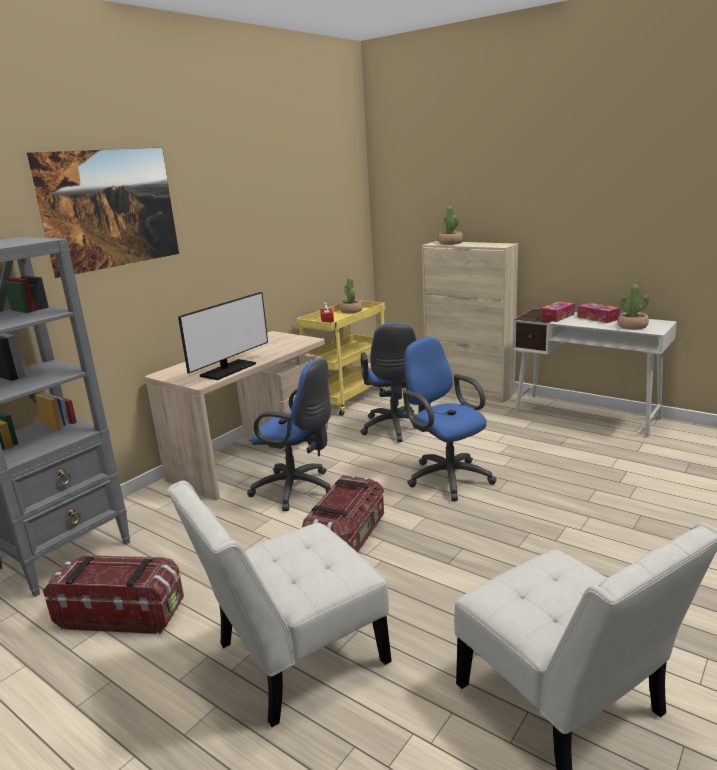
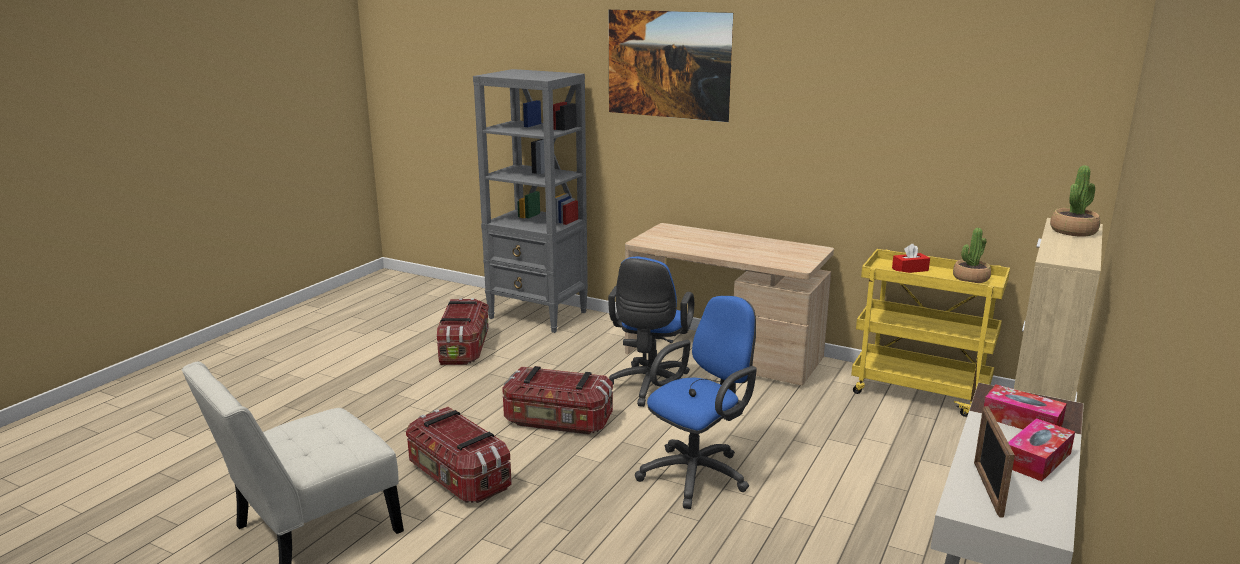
camera: 80 degrees right, 0 degrees up
white chair [167,481,392,727] -> none
monitor [178,292,268,380] -> none
blue office chair [360,323,416,442] -> none
potted plant [618,284,649,330] -> picture frame [974,406,1015,518]
none -> storage box [406,407,512,503]

